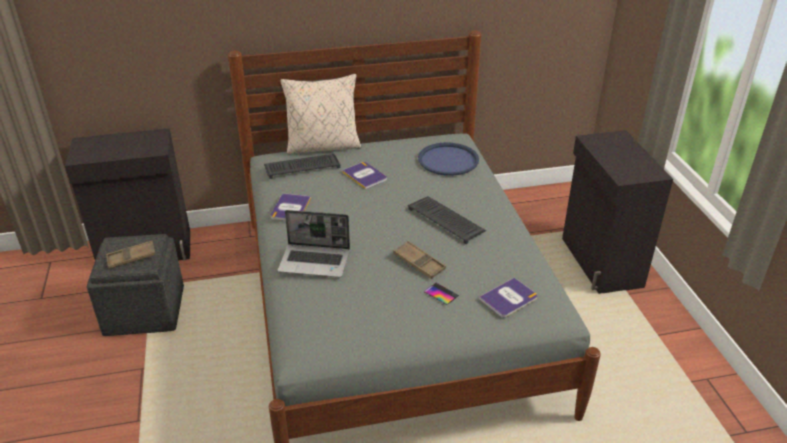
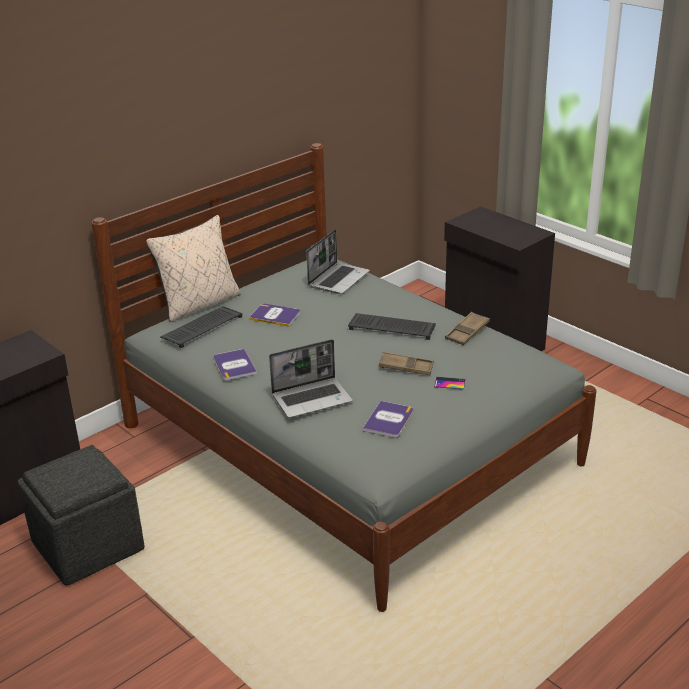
camera: 30 degrees left, 5 degrees down
brown tray [106,241,156,269] -> brown tray moved to [445,312,490,345]
blue tray [418,142,479,176] -> laptop [306,229,370,294]
book [479,278,538,317] -> book moved to [363,401,413,438]

